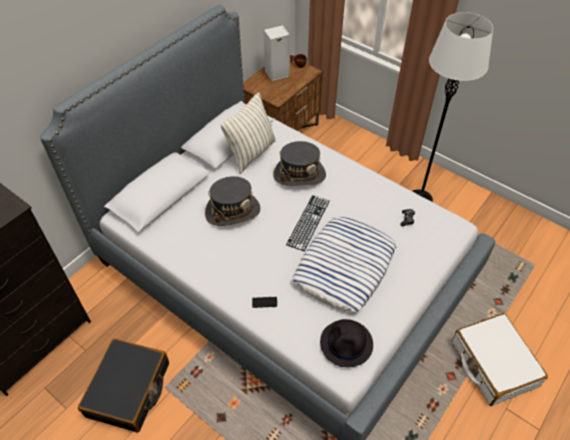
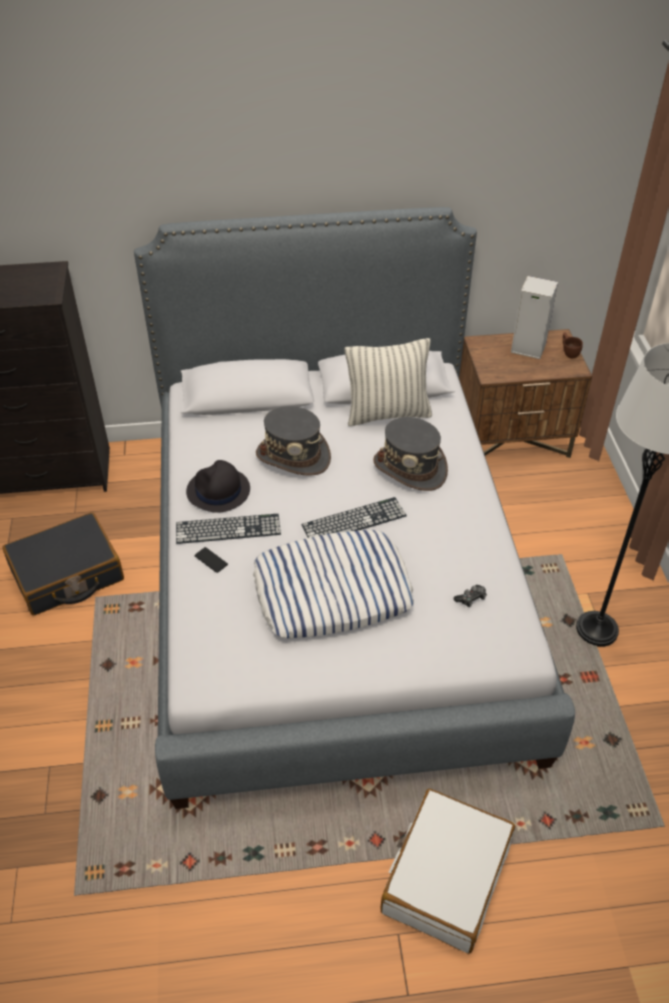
camera: 45 degrees right, 5 degrees down
black hat [320,319,373,367] -> black hat moved to [186,460,250,513]
none -> keyboard [176,514,281,544]

